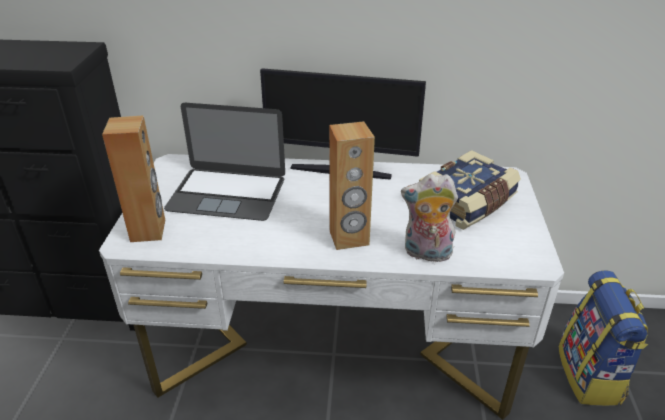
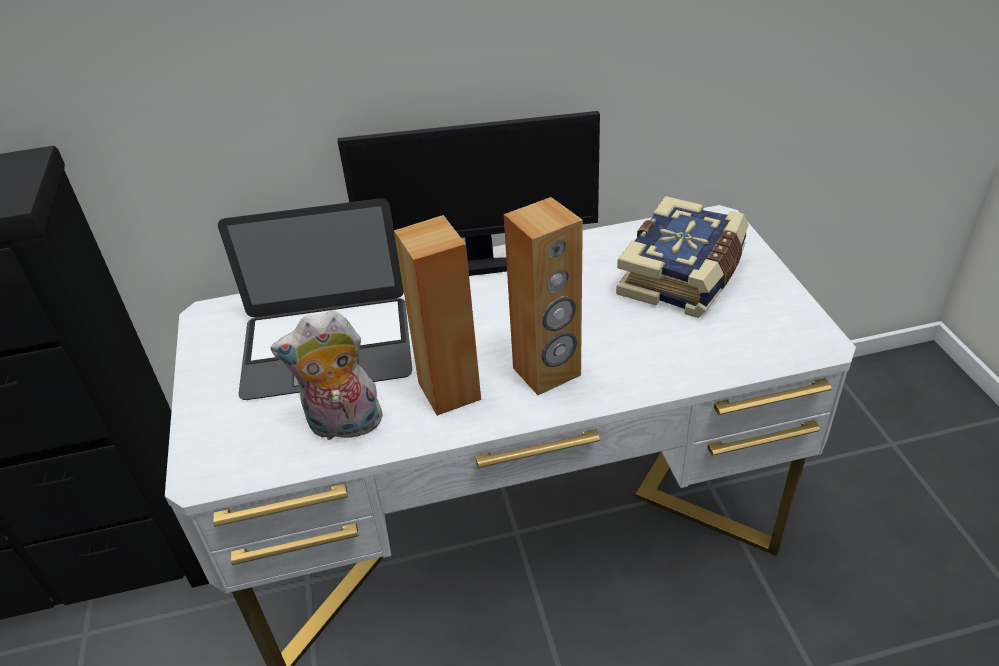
camera: 15 degrees left, 5 degrees up
brown speaker [102,115,165,242] -> brown speaker moved to [394,215,481,416]
plush toy [401,174,458,262] -> plush toy moved to [270,310,386,440]
backpack [559,271,648,406] -> none

